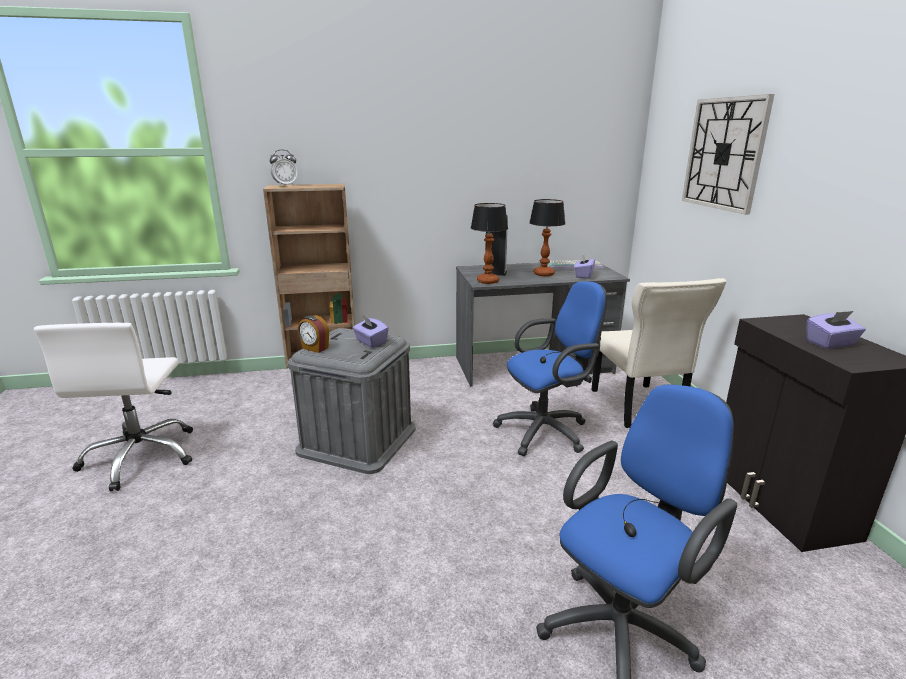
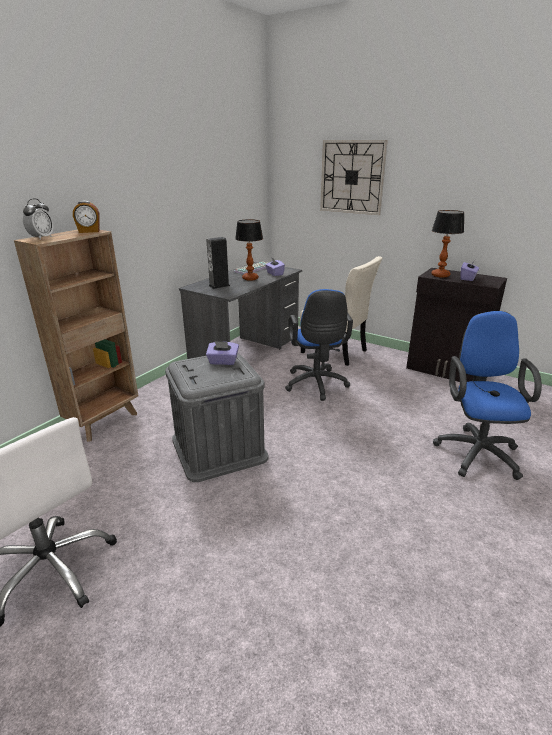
camera: 45 degrees left, 5 degrees up
alarm clock [298,315,329,353] -> alarm clock moved to [73,201,100,233]
table lamp [471,203,508,284] -> table lamp moved to [431,210,464,278]
blue office chair [493,281,607,456] -> blue office chair turned 150 degrees clockwise [285,289,353,401]

